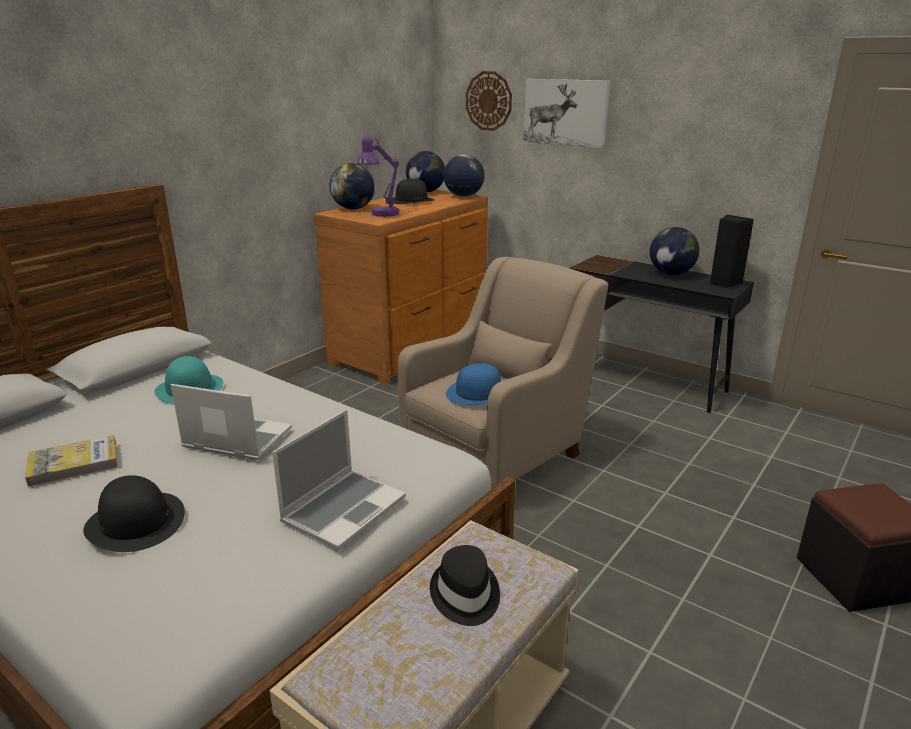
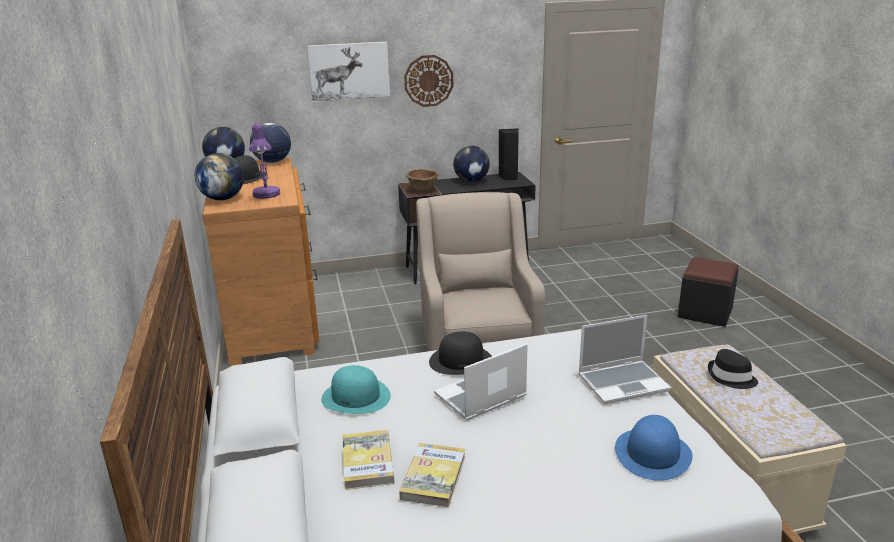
camera: 50 degrees left, 0 degrees up
black hat [83,475,185,552] -> black hat moved to [429,332,492,375]
laptop [272,409,406,550] -> laptop turned 90 degrees clockwise [578,315,671,404]
blue hat [446,363,501,406] -> blue hat moved to [615,415,693,481]
wall clock [466,71,512,131] -> wall clock moved to [404,55,454,107]
none -> book [343,430,395,490]
none -> brown bowl [406,169,439,193]

